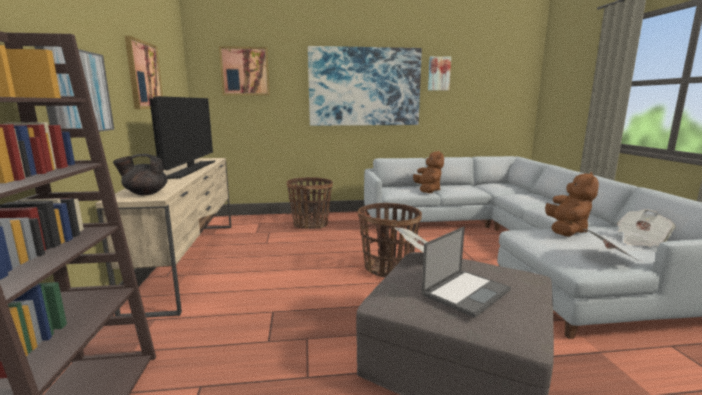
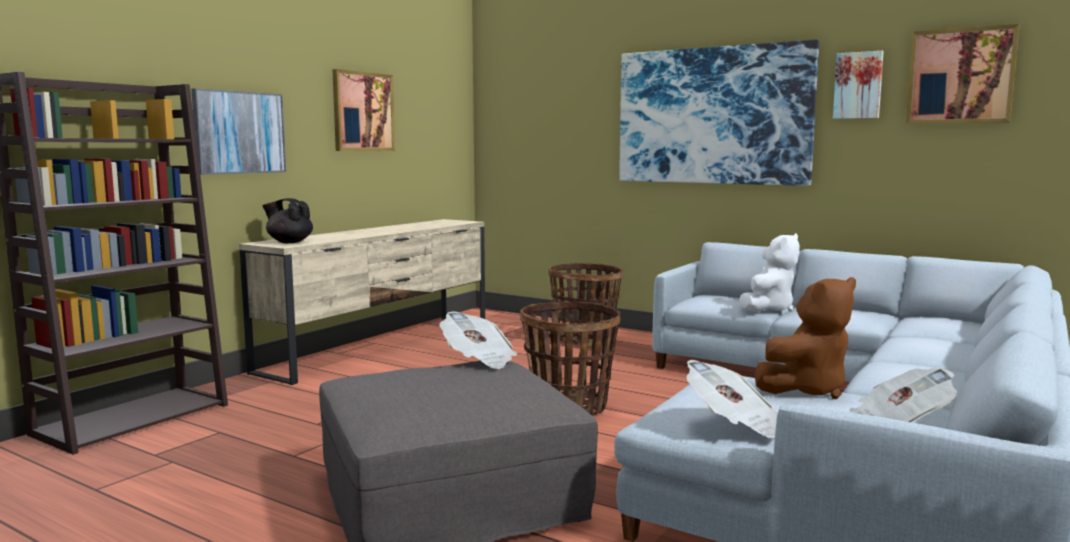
camera: 40 degrees right, 5 degrees down
television [150,96,215,179] -> none
picture [219,46,270,95] -> picture moved to [906,24,1019,124]
brown plush toy [413,150,444,193] -> white plush toy [739,233,800,312]
laptop [422,227,511,318] -> none

